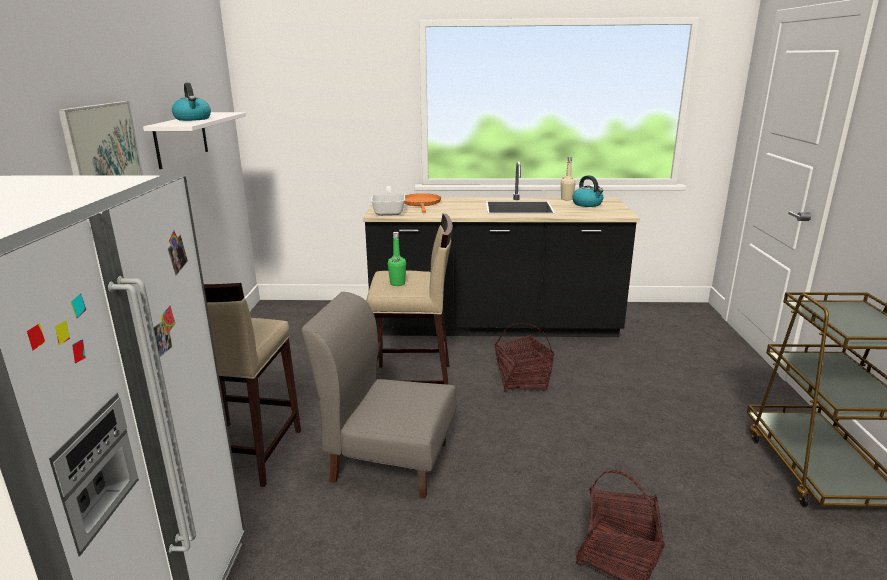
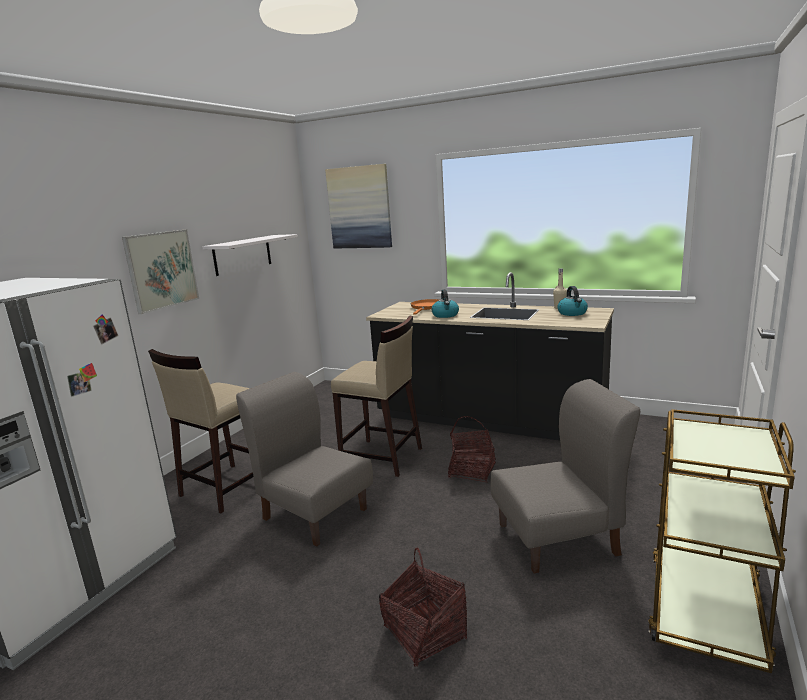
camera: 25 degrees right, 5 degrees down
kettle [172,83,211,121] -> kettle moved to [432,289,459,318]
frying pan [371,186,405,216] -> none
green bottle [388,232,406,286] -> none
none -> picture [325,164,392,248]
none -> grey chair [490,379,640,574]

